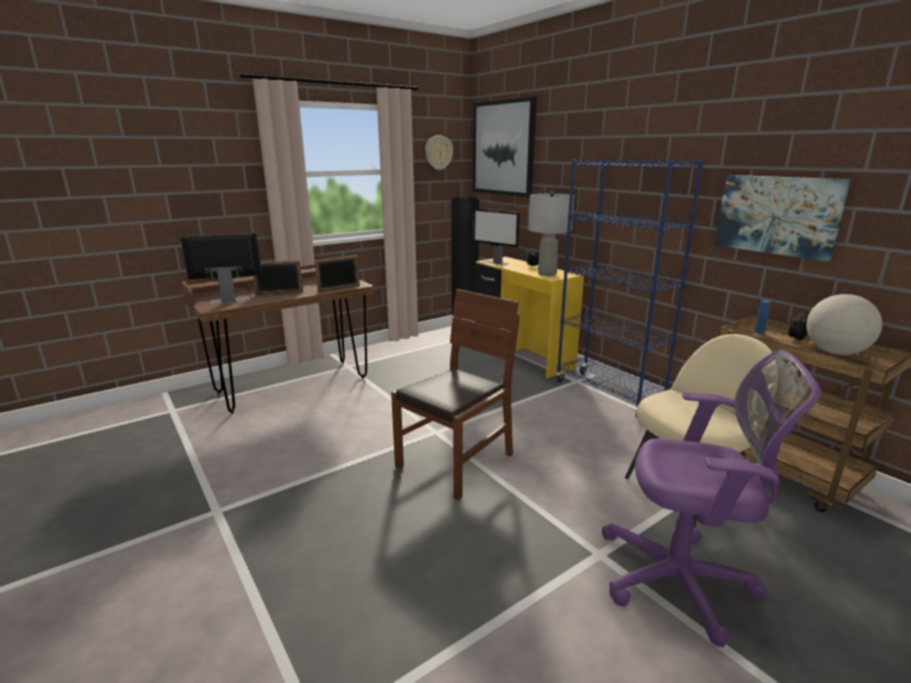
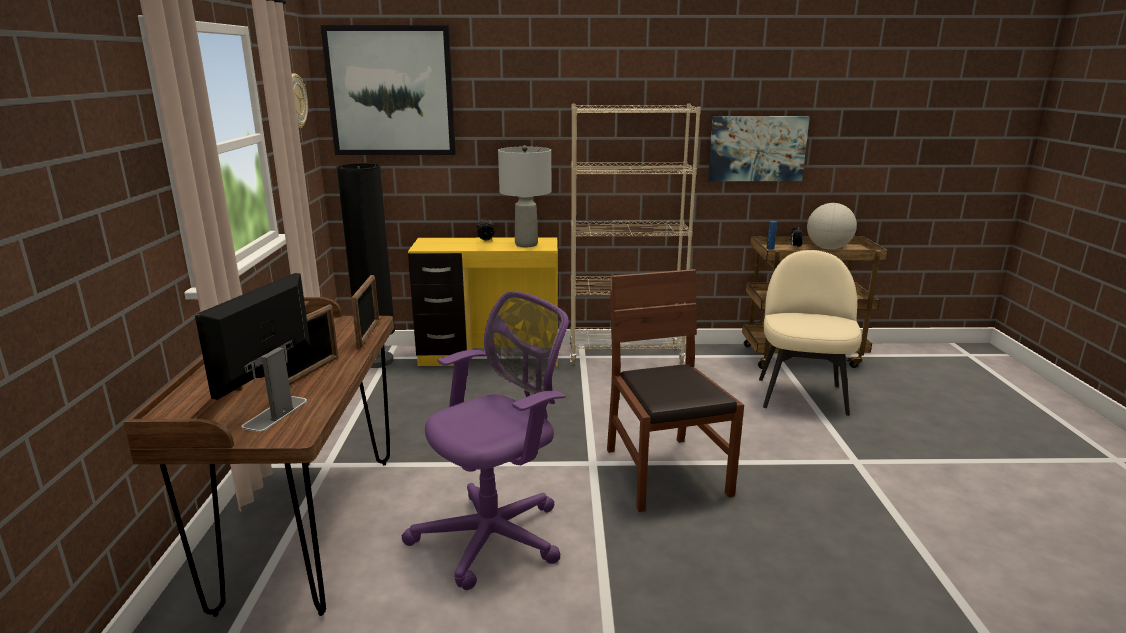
camera: 55 degrees left, 0 degrees up
monitor [473,209,520,266] -> none
blue bookcase [556,159,704,417] -> beige bookcase [570,104,701,364]
purple office chair [602,350,821,647] -> purple office chair moved to [401,291,569,590]

